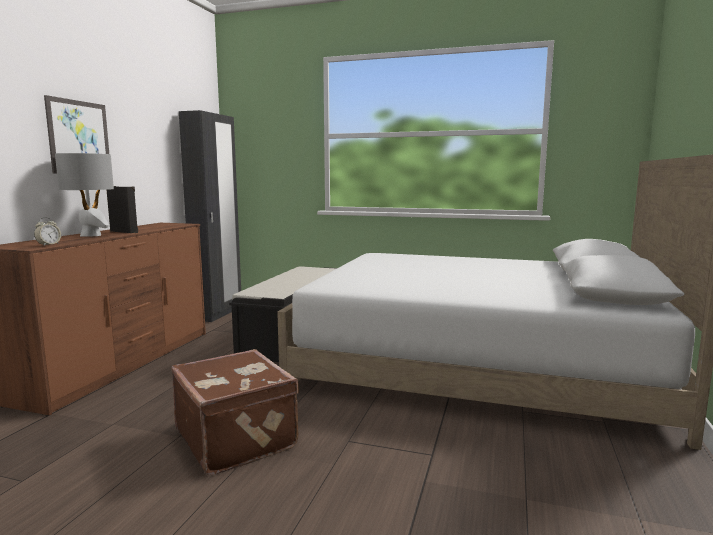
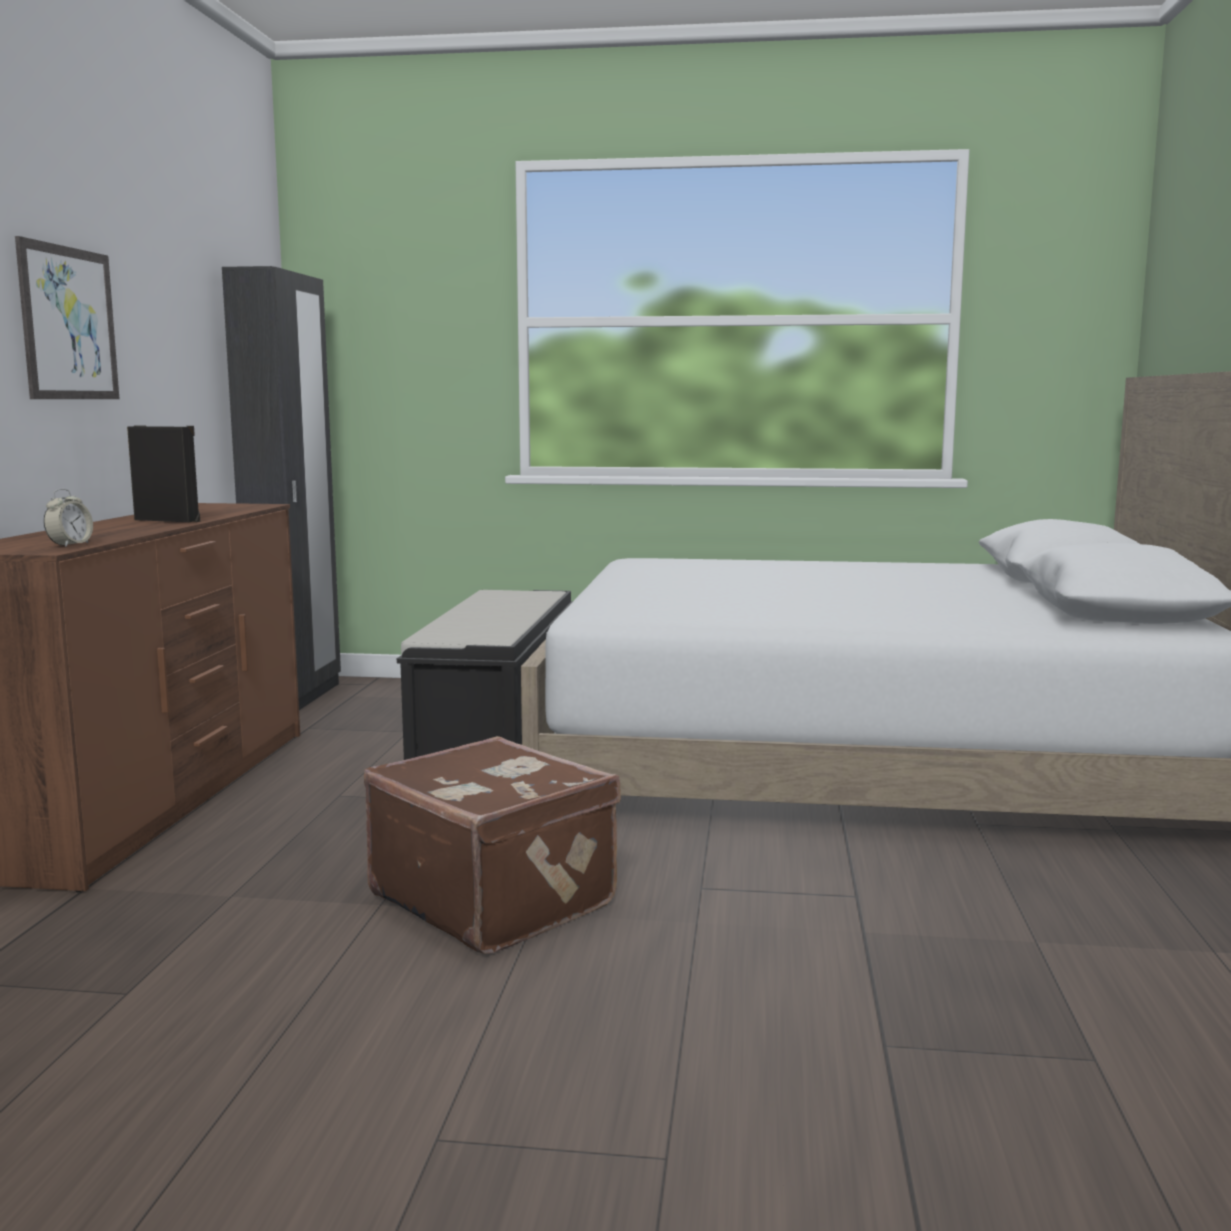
camera: 10 degrees left, 0 degrees up
grey table lamp [55,153,114,237] -> none

